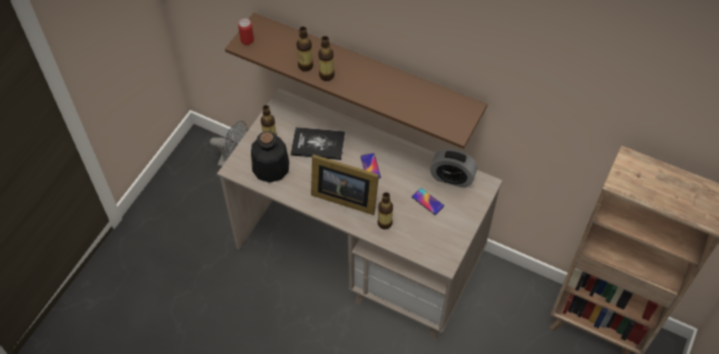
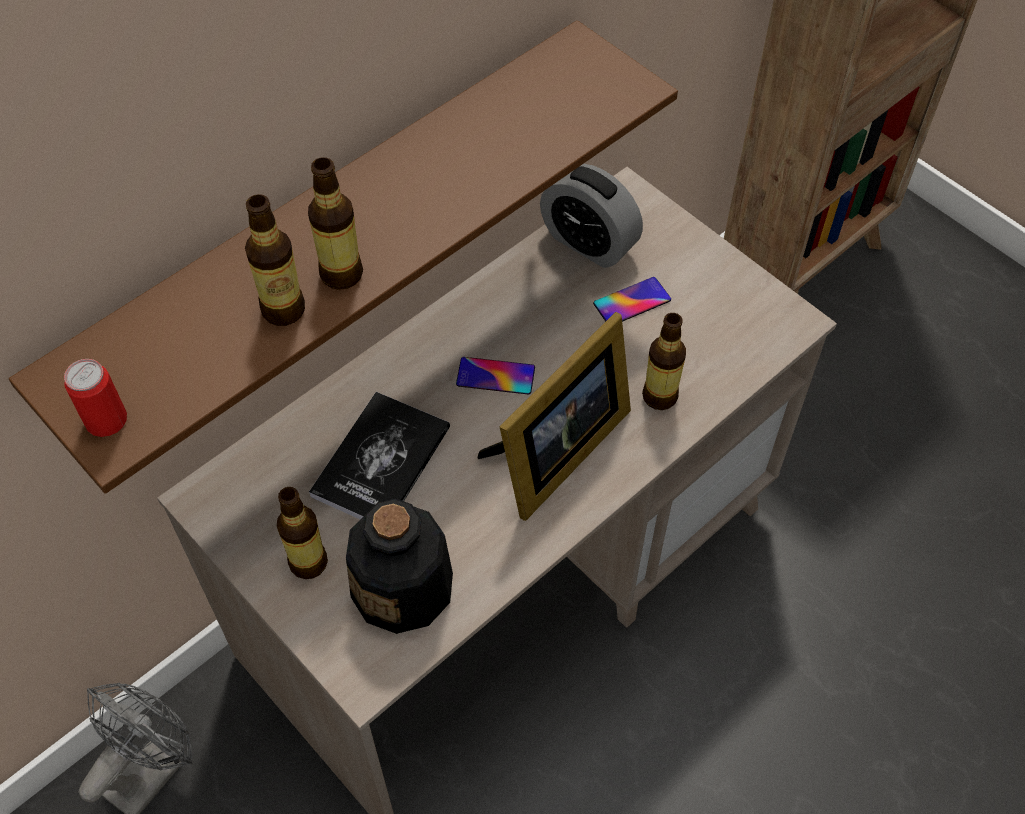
camera: 70 degrees left, 0 degrees up
alarm clock [430,149,477,188] -> alarm clock turned 90 degrees clockwise [540,164,643,268]

